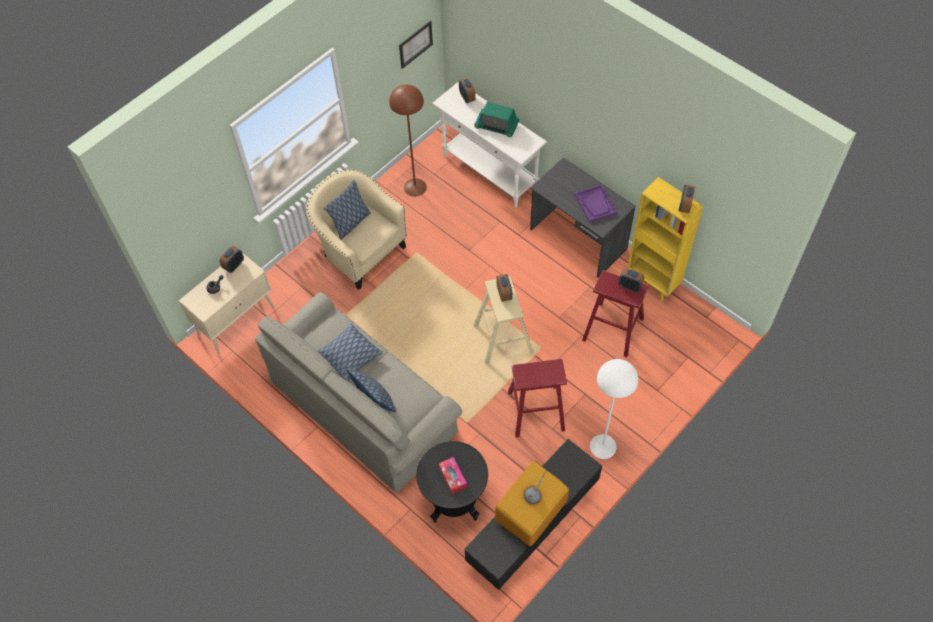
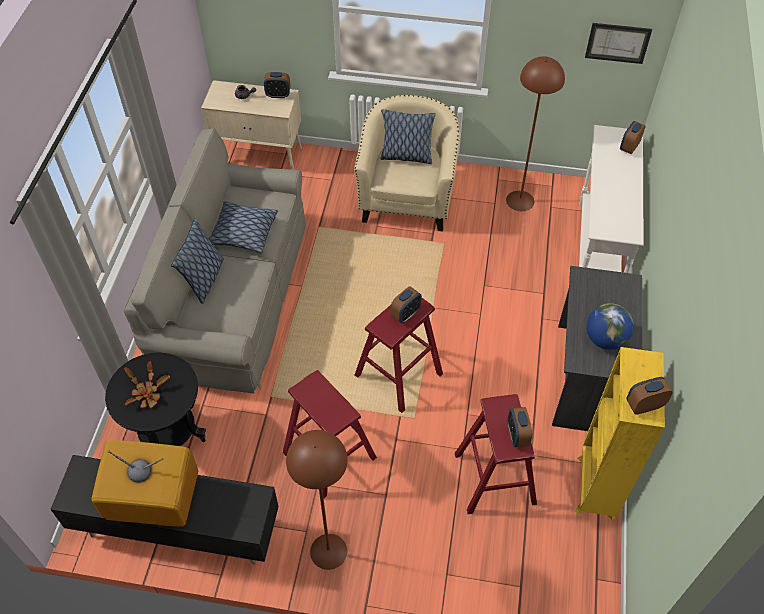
camera: 55 degrees right, 5 degrees down
tissue box [439,457,467,494] -> potted plant [124,361,170,408]
radio [474,102,519,137] -> none
beige stool [474,276,534,364] -> red stool [355,298,443,413]
purple tray [574,184,617,223] -> globe [586,303,634,350]
white floor lamp [590,359,638,459] -> brown floor lamp [286,430,348,570]

